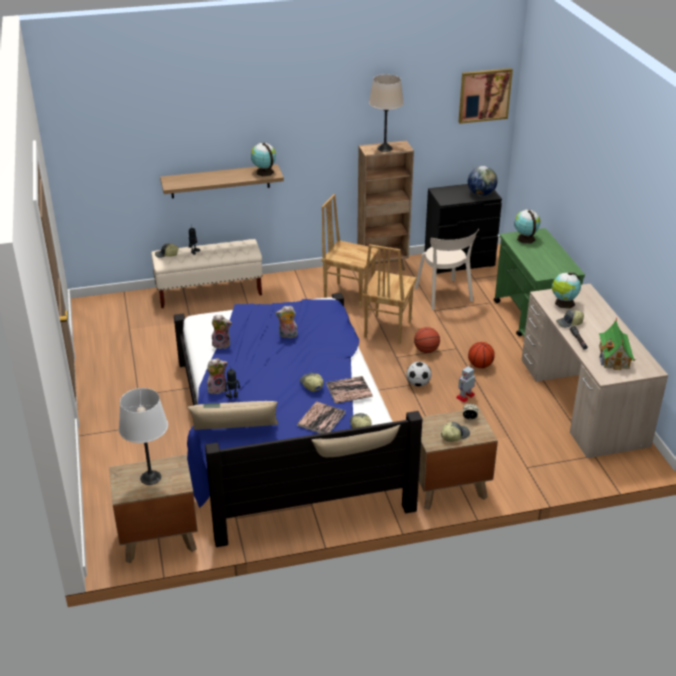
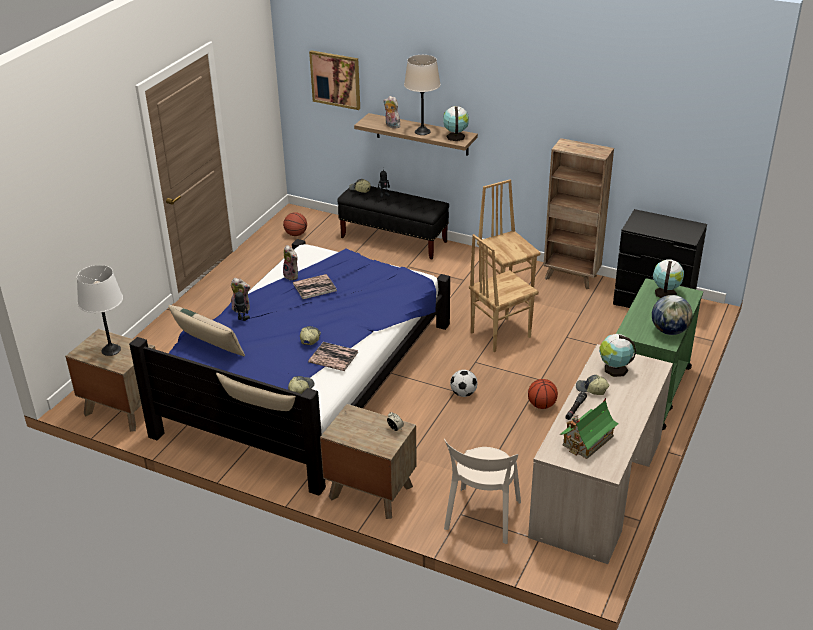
camera: 40 degrees right, 0 degrees up
beige bench [151,239,263,308] -> black bench [337,183,449,260]
plush toy [275,306,298,338] -> plush toy moved to [384,96,400,129]
book [297,401,345,434] -> book moved to [293,274,337,299]
beige table lamp [369,74,404,152] -> beige table lamp moved to [404,55,441,135]
basketball [414,327,440,353] -> basketball moved to [283,212,307,236]
beige chair [415,229,479,310] -> beige chair moved to [444,439,521,544]
cap [441,422,470,442] -> none
toy robot [456,366,475,402] -> none
picture [459,68,513,124] -> picture moved to [309,50,360,110]
globe [468,166,497,196] -> globe moved to [652,295,693,335]

